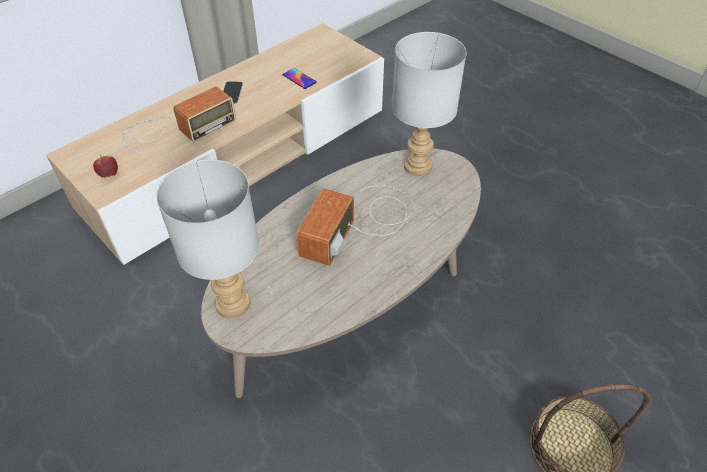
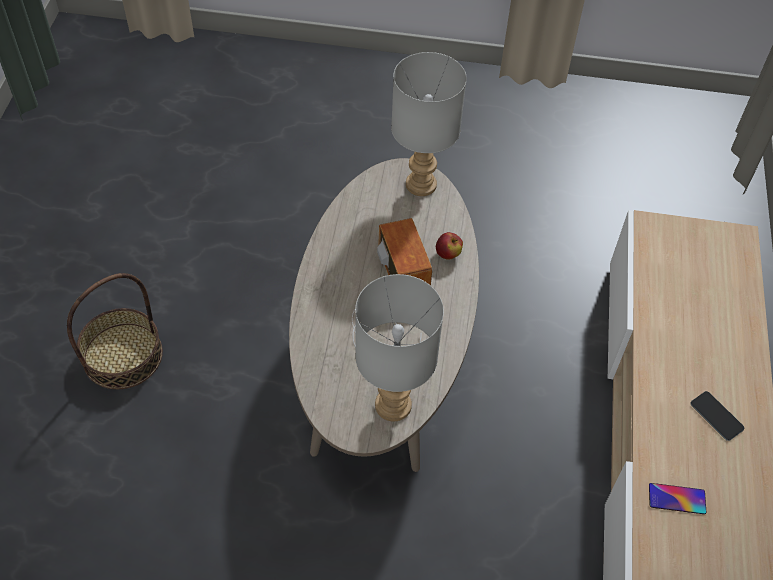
camera: 140 degrees right, 5 degrees up
apple [93,155,118,178] -> apple moved to [436,232,463,260]
radio [122,86,236,153] -> none

